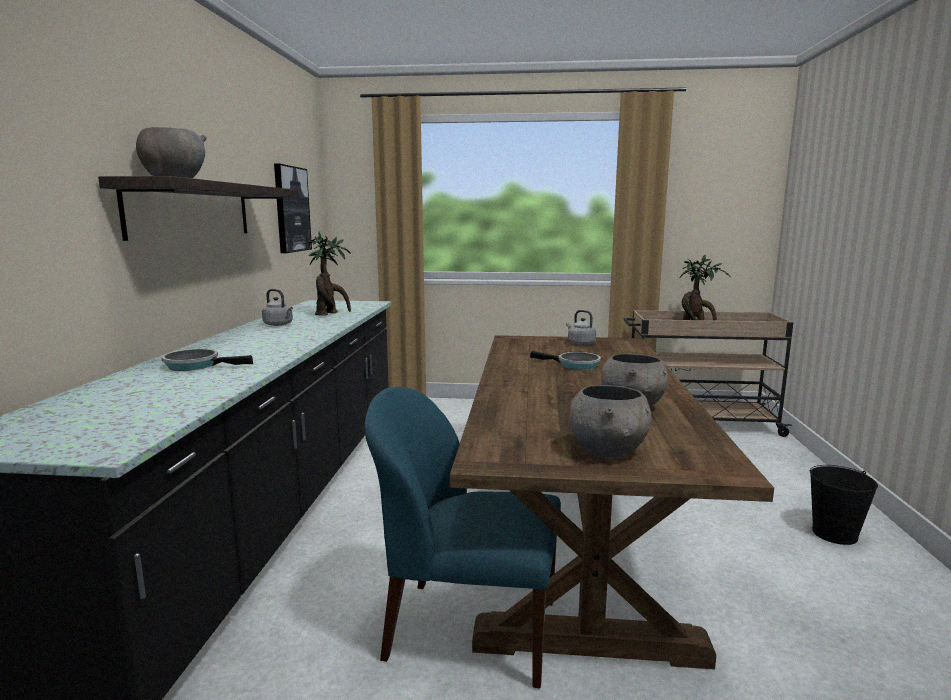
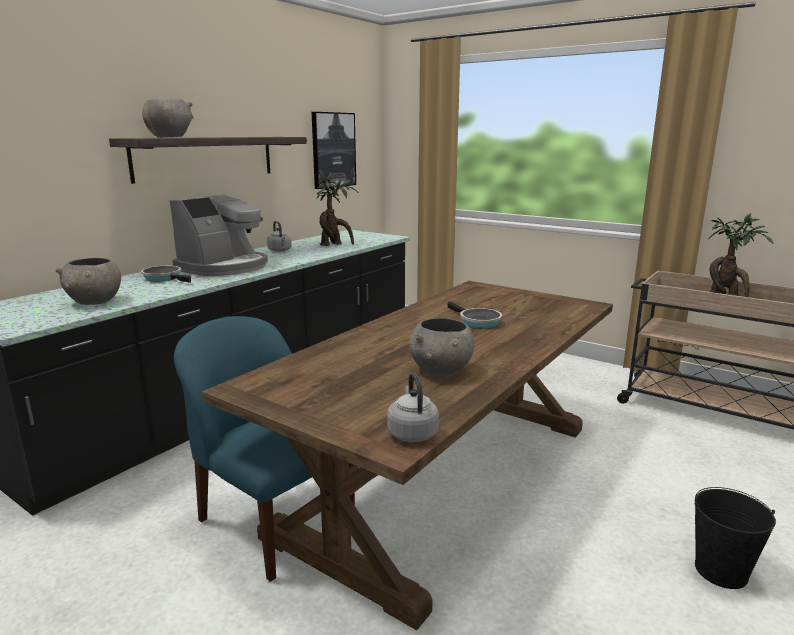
camera: 30 degrees right, 5 degrees up
grey kettle [566,310,596,346] -> grey kettle moved to [387,373,439,442]
grey bowl [569,385,651,458] -> grey bowl moved to [55,258,121,305]
none -> coffee machine [170,194,268,276]

